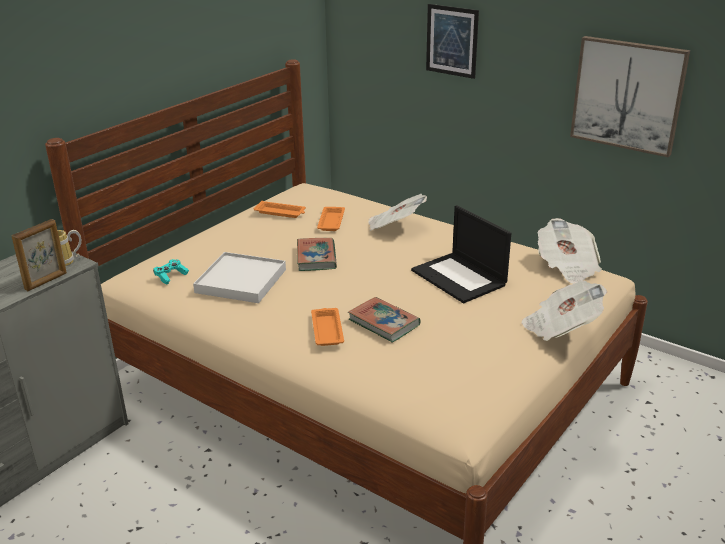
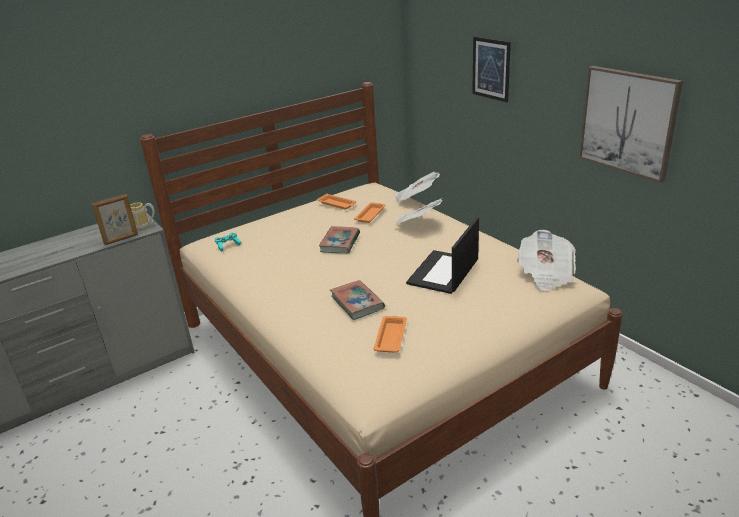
camera: 20 degrees right, 0 degrees up
white tray [193,252,286,303] -> none
orange tray [311,308,344,346] -> orange tray moved to [374,316,407,353]
laptop [411,205,511,303] -> laptop turned 45 degrees clockwise [406,217,479,294]
newspaper [521,281,607,341] -> newspaper moved to [394,172,440,203]

